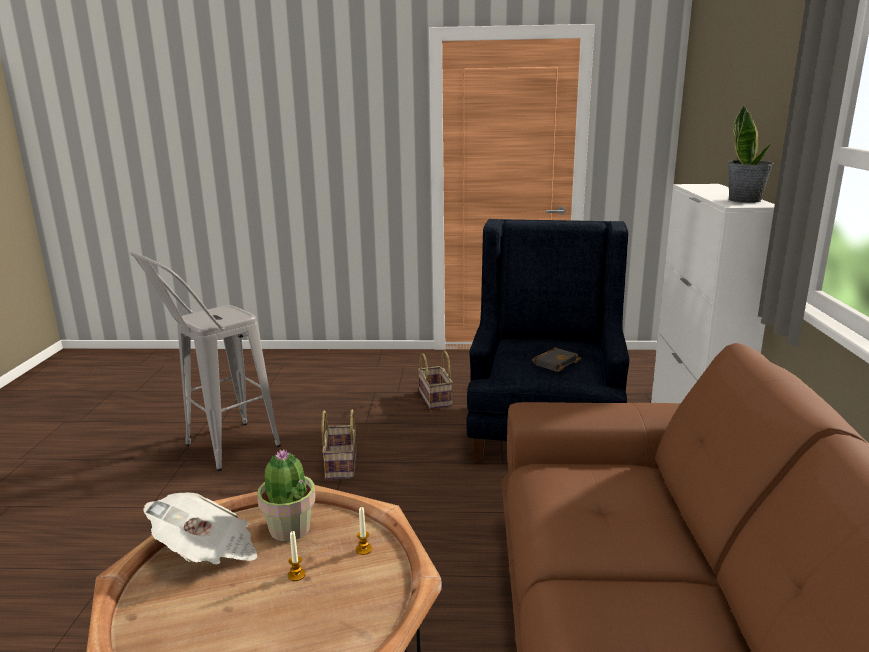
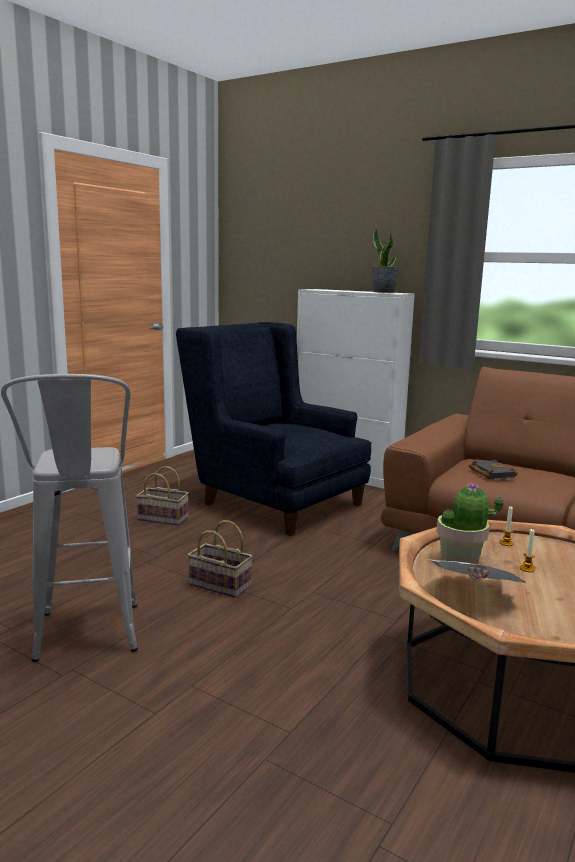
camera: 60 degrees left, 5 degrees down
black book [532,347,581,372] -> black book moved to [469,459,518,480]

